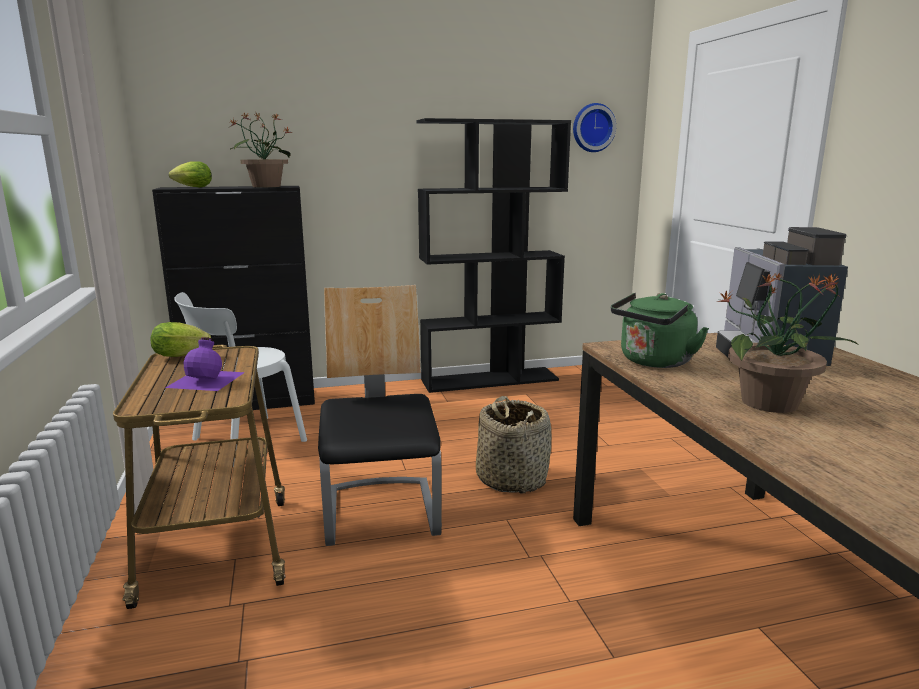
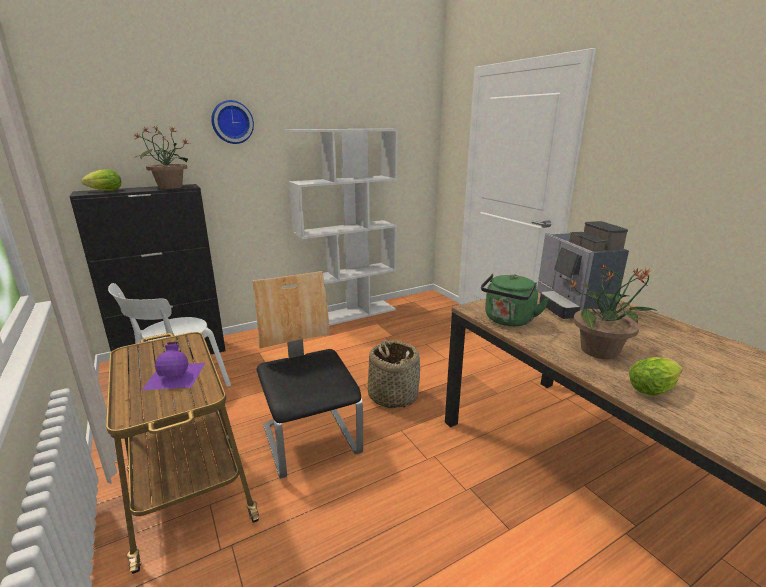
camera: 15 degrees left, 5 degrees up
lettuce [150,322,211,357] -> lettuce moved to [629,357,683,396]
black bookcase [417,118,571,393] -> white bookcase [285,129,398,326]
wall clock [573,103,616,152] -> wall clock moved to [211,100,254,144]

